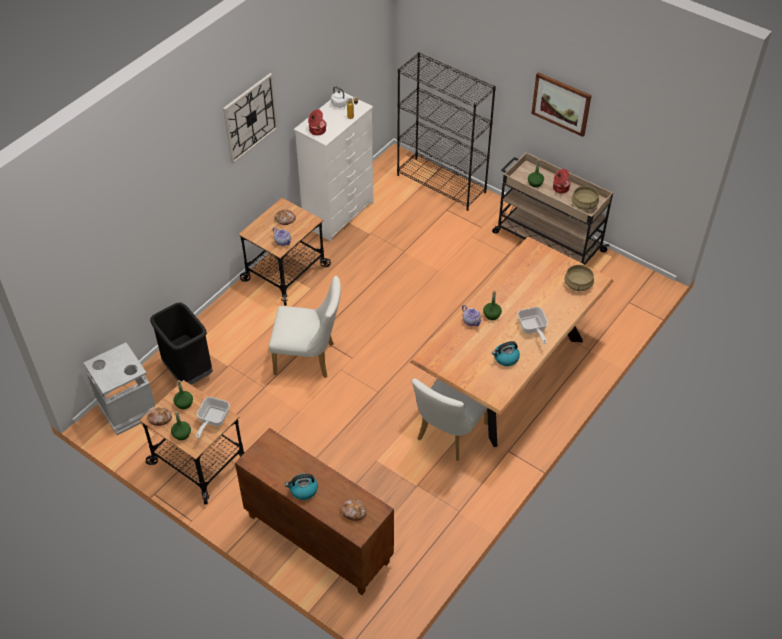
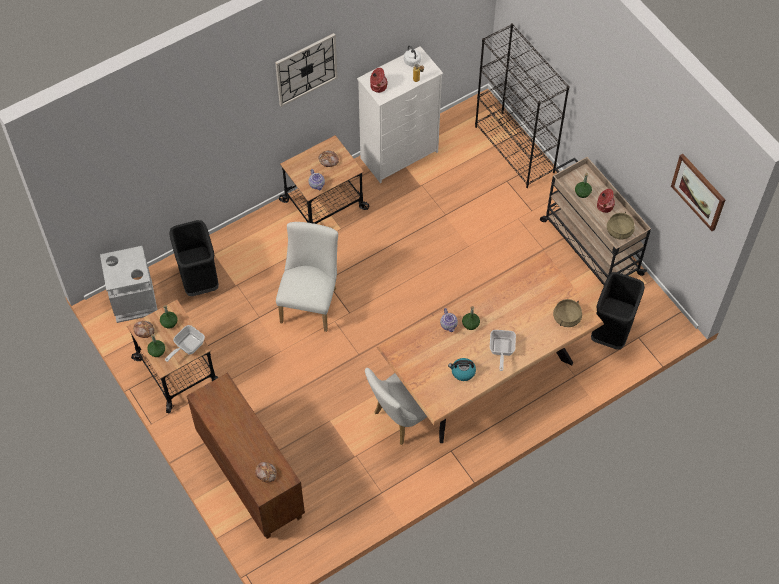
camera: 20 degrees right, 10 degrees up
white chair [269,276,341,378] -> white chair turned 105 degrees counterclockwise [276,222,338,332]
kettle [285,473,318,500] -> none
picture [531,72,591,137] -> picture moved to [671,154,725,231]
none -> black trash can [591,272,645,350]

